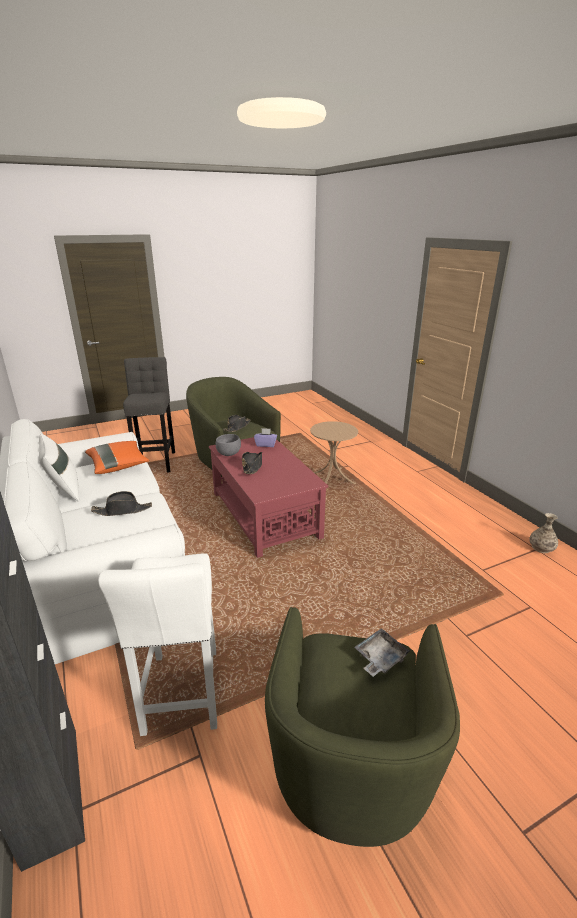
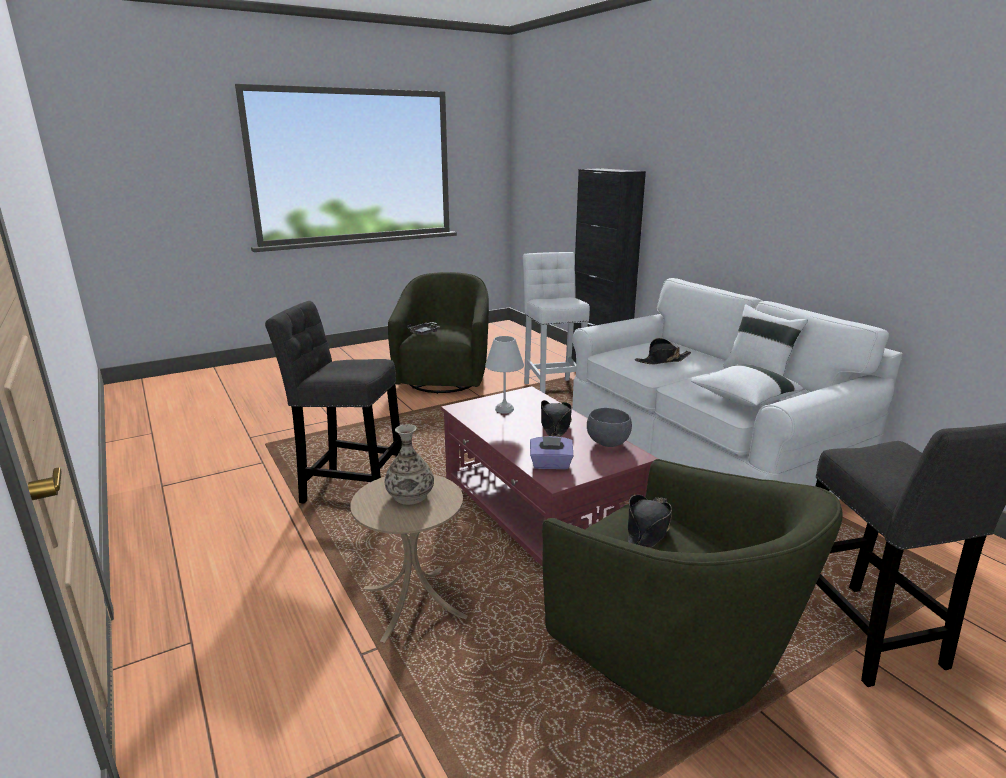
camera: 175 degrees right, 5 degrees down
orange pillow [85,441,149,474] -> white pillow [692,364,803,406]
vase [529,513,558,553] -> vase moved to [385,424,434,505]
none -> grey stool [265,301,402,504]
none -> white table lamp [485,336,524,413]

